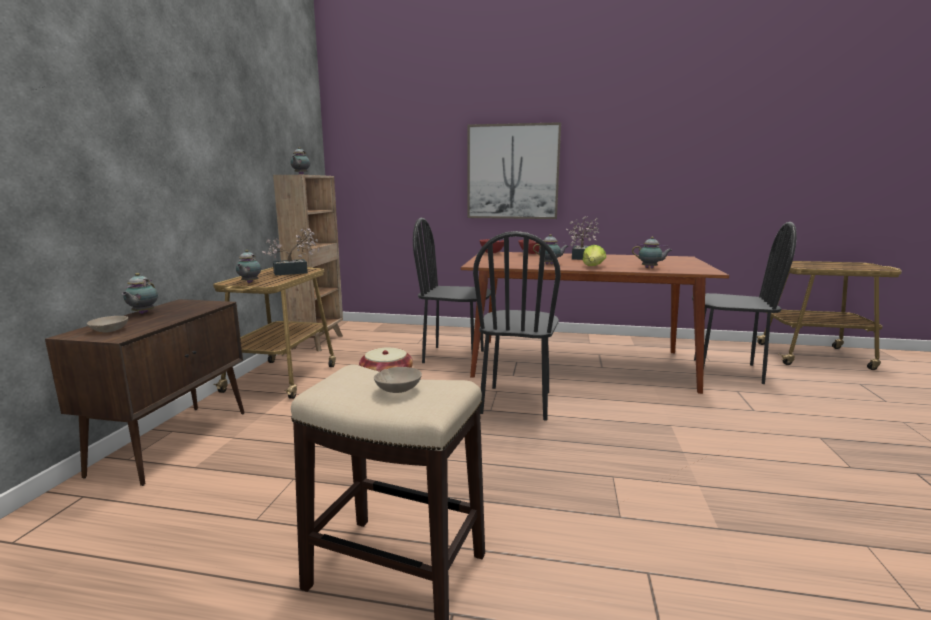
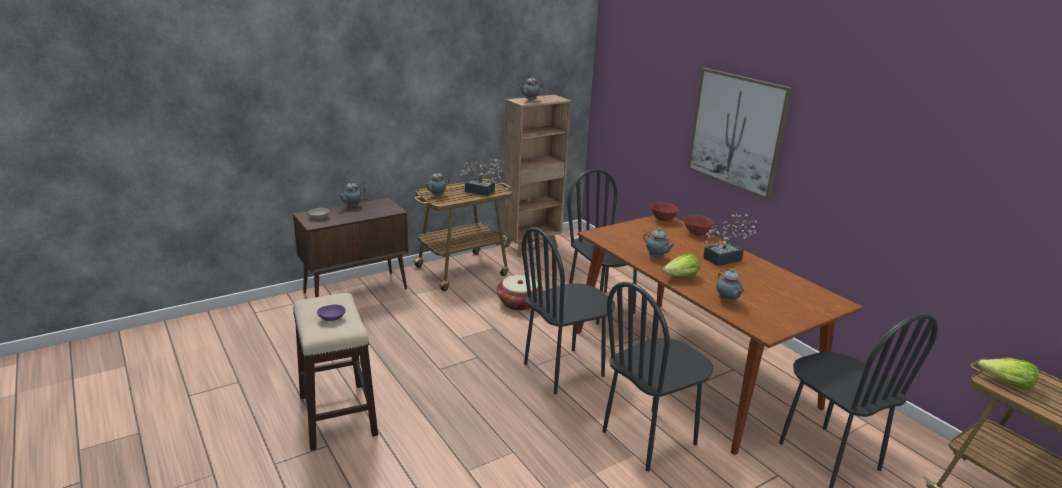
camera: 45 degrees right, 10 degrees up
beige bowl [374,367,422,393] -> purple bowl [317,304,346,321]
none -> black chair [602,282,713,472]
none -> lettuce [978,359,1039,389]

